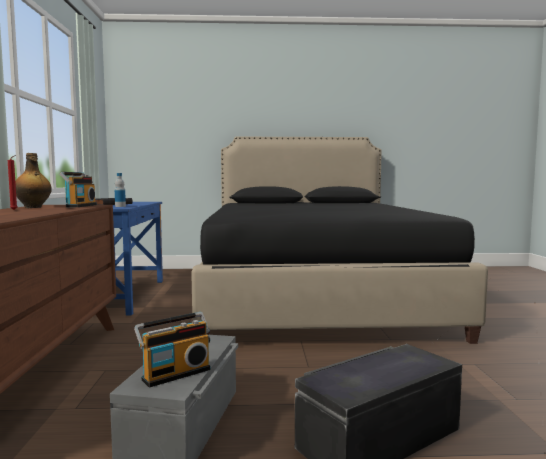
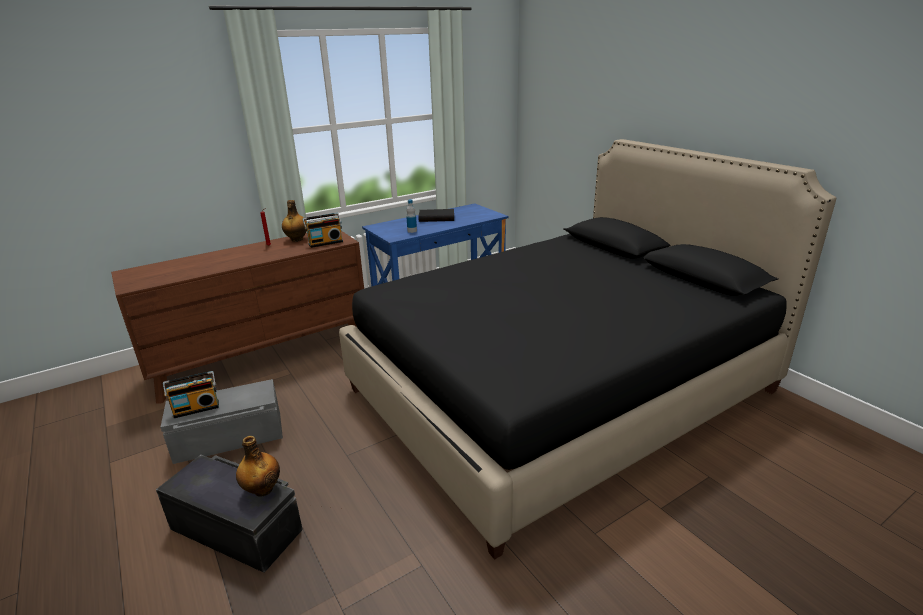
camera: 60 degrees right, 20 degrees up
radio [134,312,211,388] -> radio turned 45 degrees counterclockwise [163,371,219,418]
none -> bottle [236,436,280,497]

